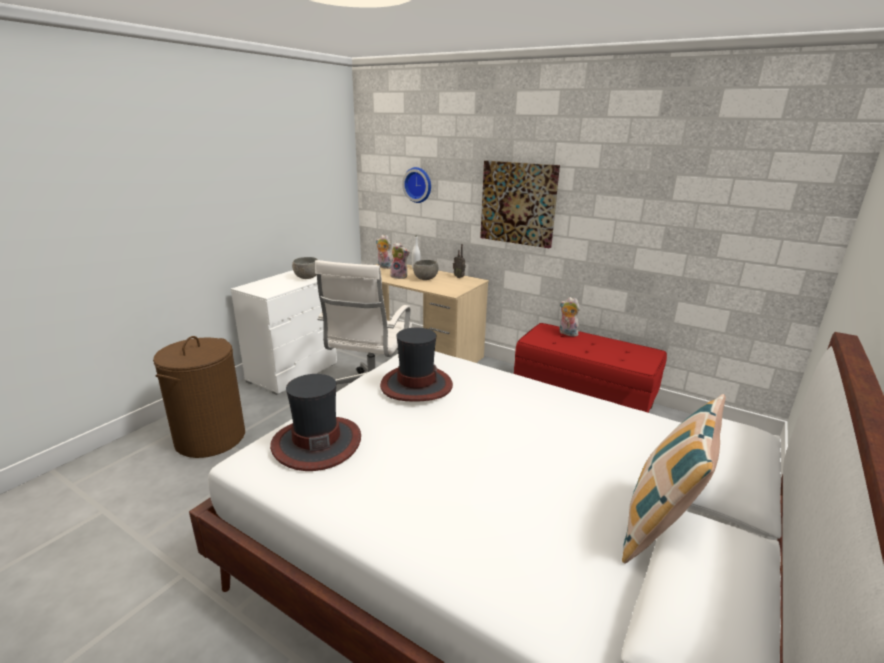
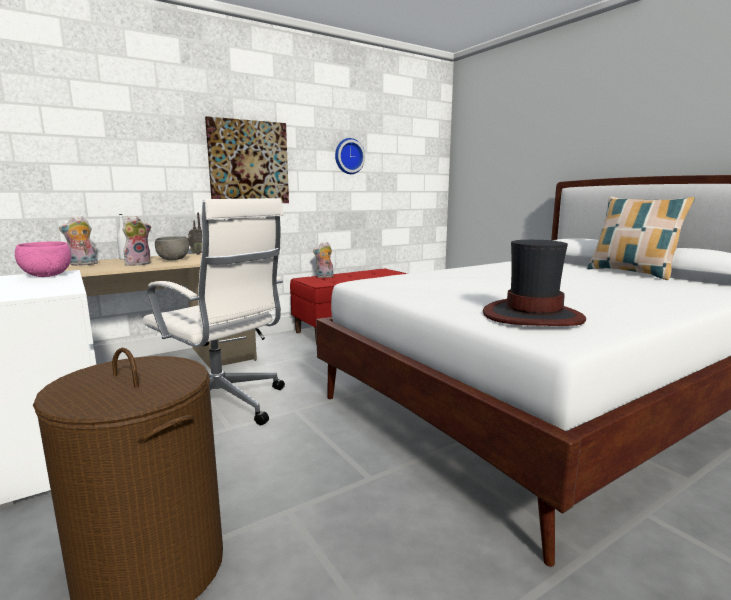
camera: 65 degrees left, 10 degrees down
grey bowl [292,257,318,279] -> pink bowl [15,241,71,277]
hat [380,328,453,402] -> none
wall clock [402,167,431,203] -> wall clock moved to [335,138,365,174]

